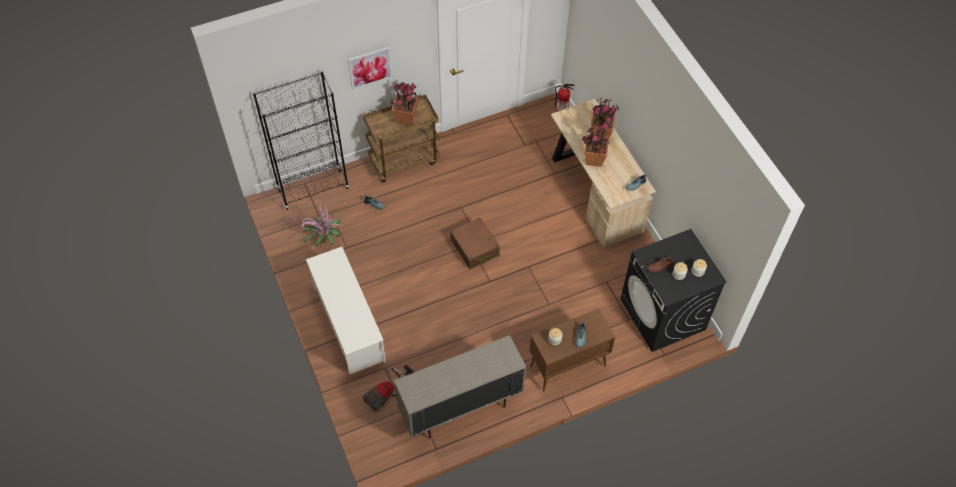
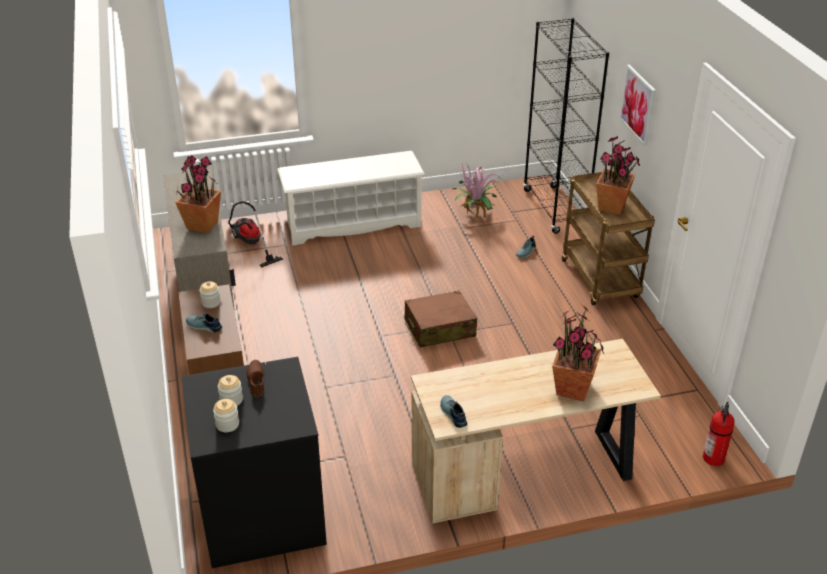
camera: 100 degrees right, 20 degrees down
potted plant [582,118,609,167] -> potted plant moved to [175,156,221,233]

